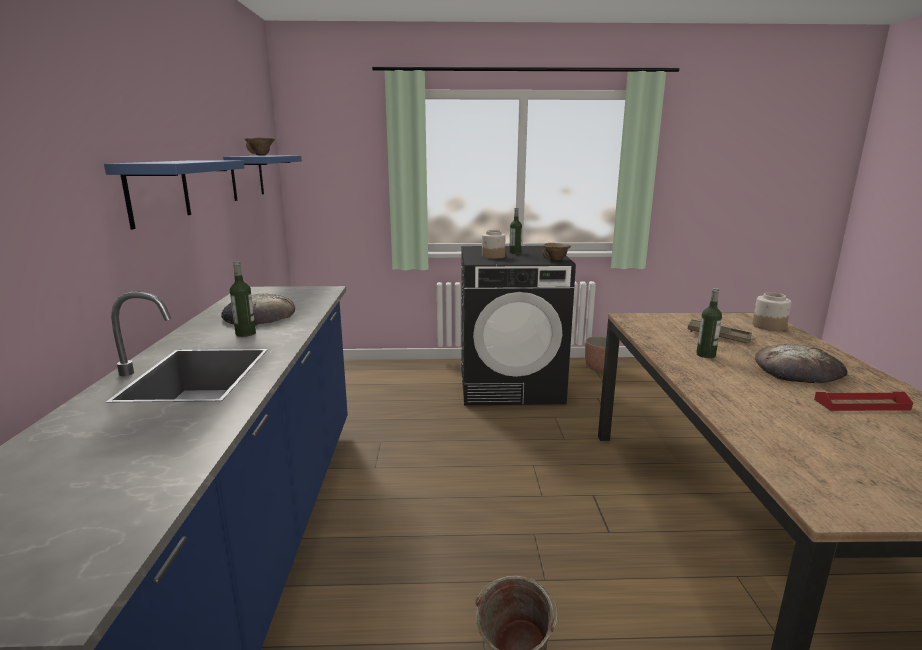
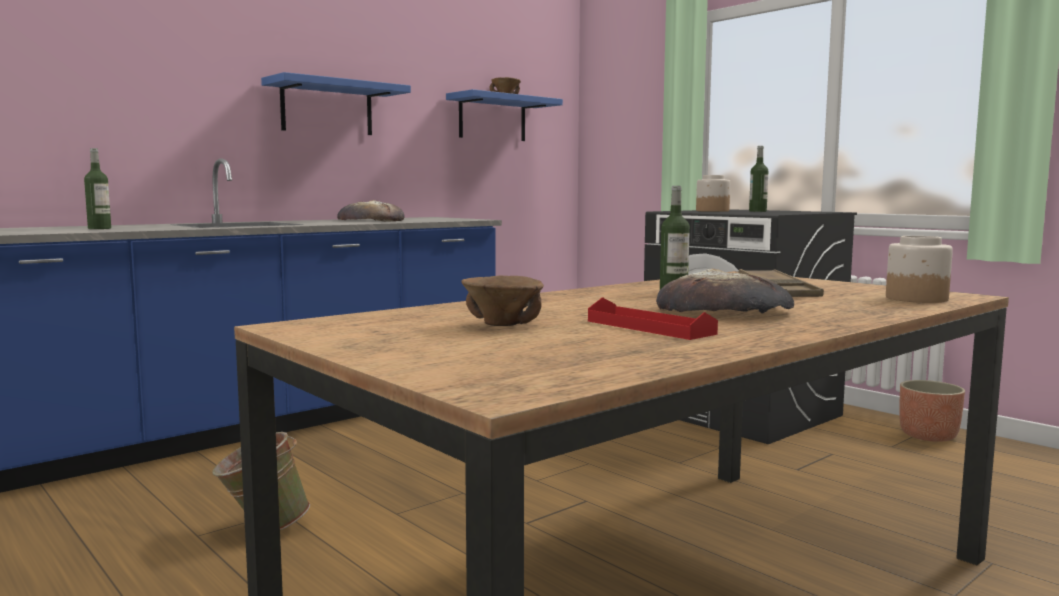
camera: 50 degrees right, 10 degrees down
bottle [230,261,256,337] -> bottle moved to [84,148,111,229]
brown bowl [542,243,571,261] -> brown bowl moved to [461,276,544,326]

